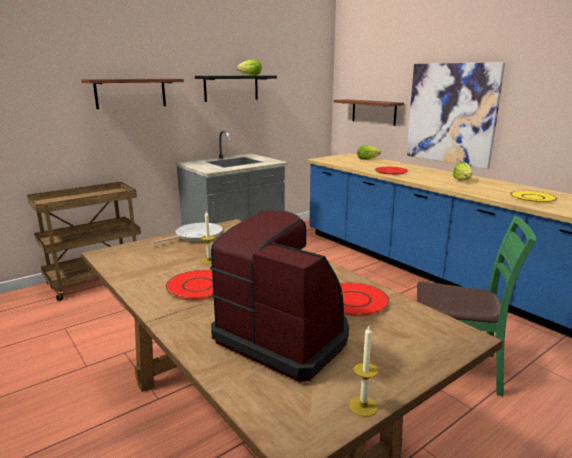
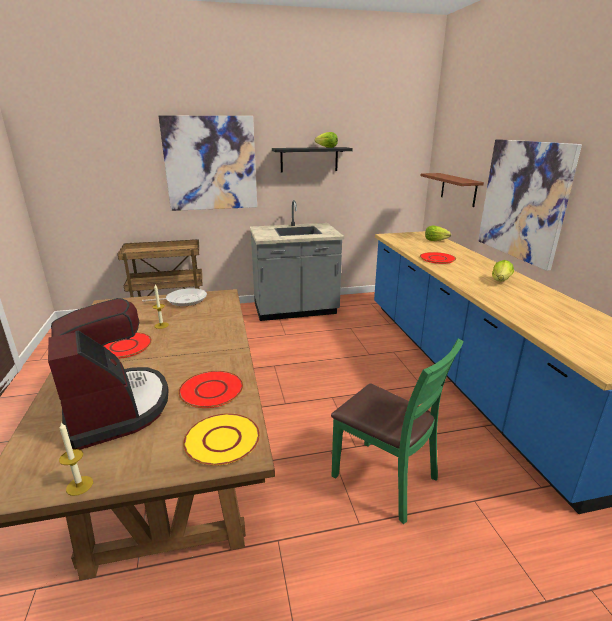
camera: 25 degrees right, 5 degrees up
brown shelf [81,79,184,109] -> picture [159,116,257,211]
yellow plate [510,191,557,203] -> yellow plate moved to [183,413,260,465]

